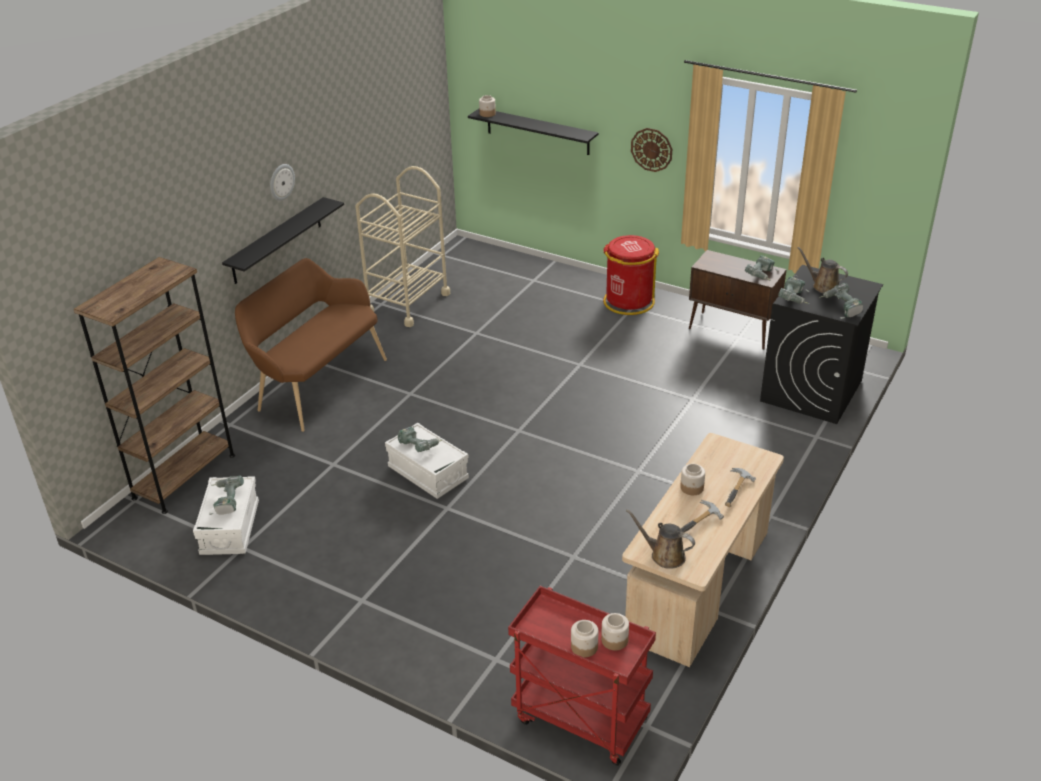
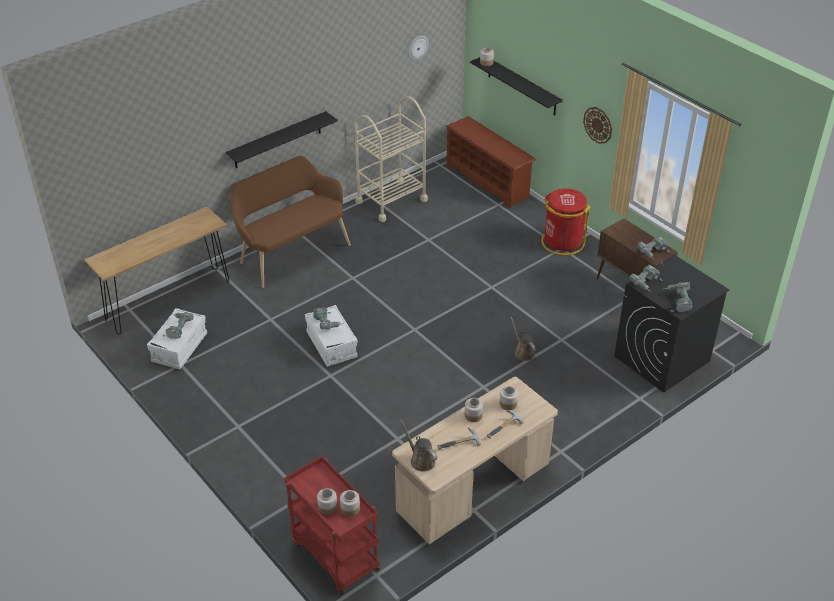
camera: 20 degrees right, 5 degrees up
brown bookcase [74,257,235,514] -> brown console table [85,207,229,334]
wall clock [270,164,295,201] -> wall clock moved to [408,36,429,61]
brown watering can [798,247,848,293] -> brown watering can moved to [510,317,536,361]
none -> brown shoe rack [446,116,536,208]
none -> jar [500,386,518,410]

